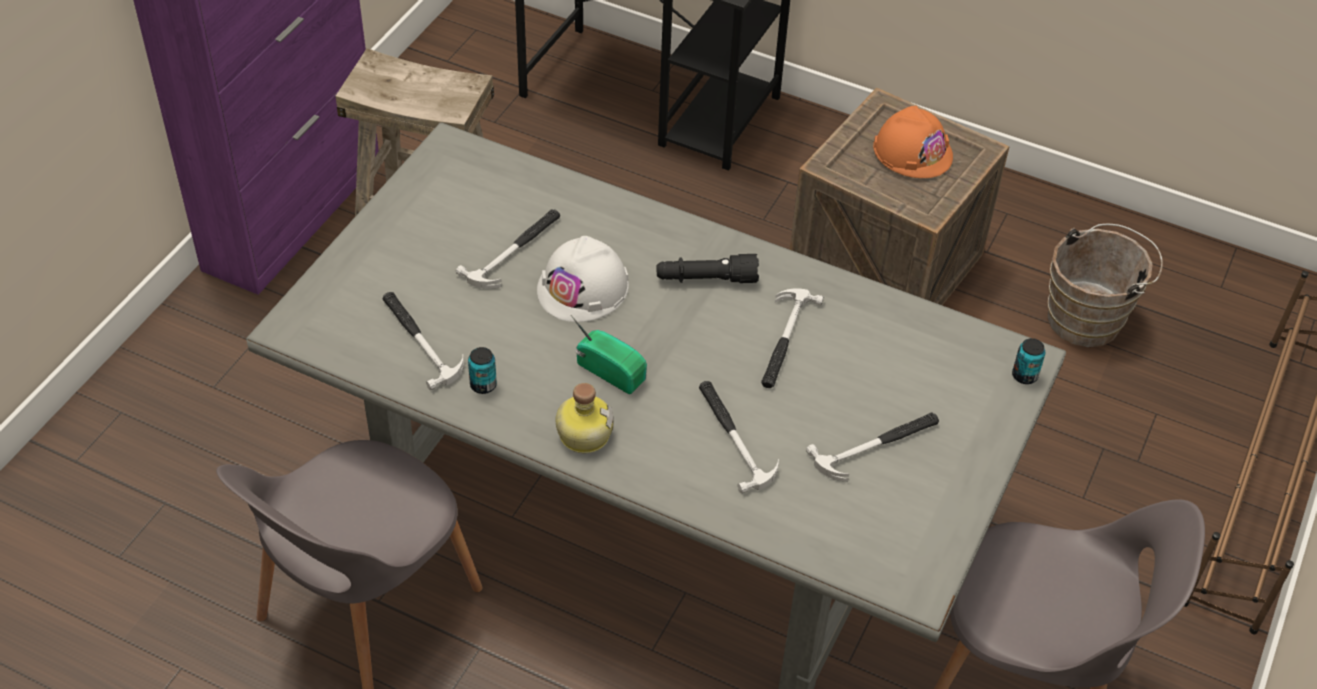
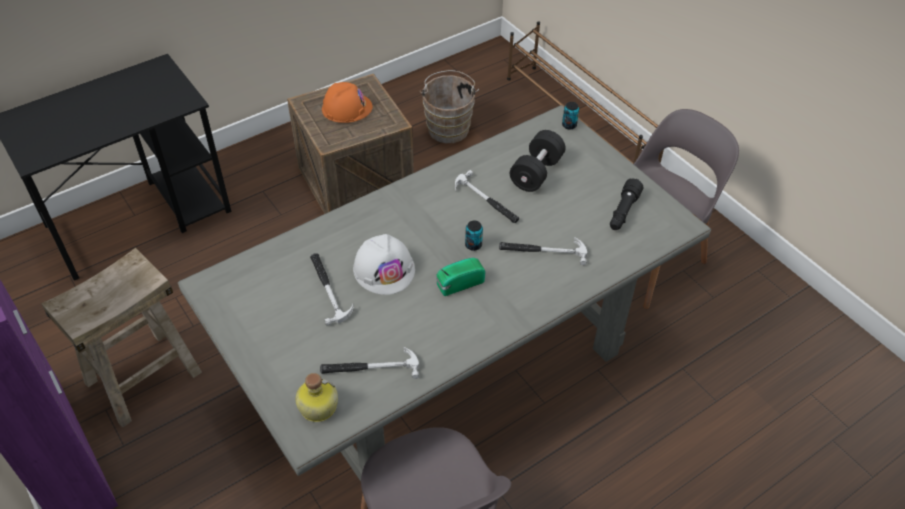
camera: 60 degrees left, 0 degrees up
can [468,347,497,394] -> can moved to [465,221,483,251]
bottle [556,383,614,454] -> bottle moved to [295,373,338,422]
black flashlight [657,254,759,283] -> black flashlight moved to [610,179,644,230]
hammer [806,413,939,481] -> none
none -> black dumbbell [510,130,566,192]

